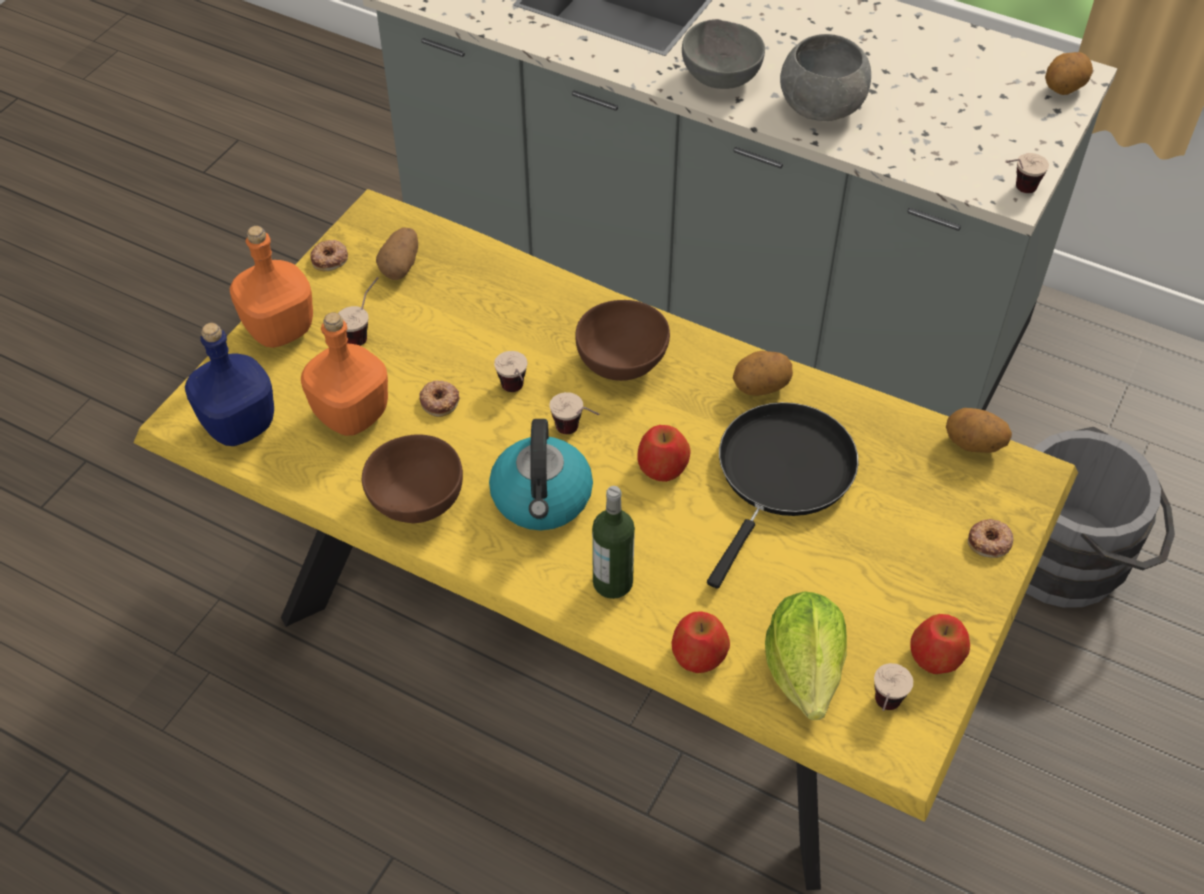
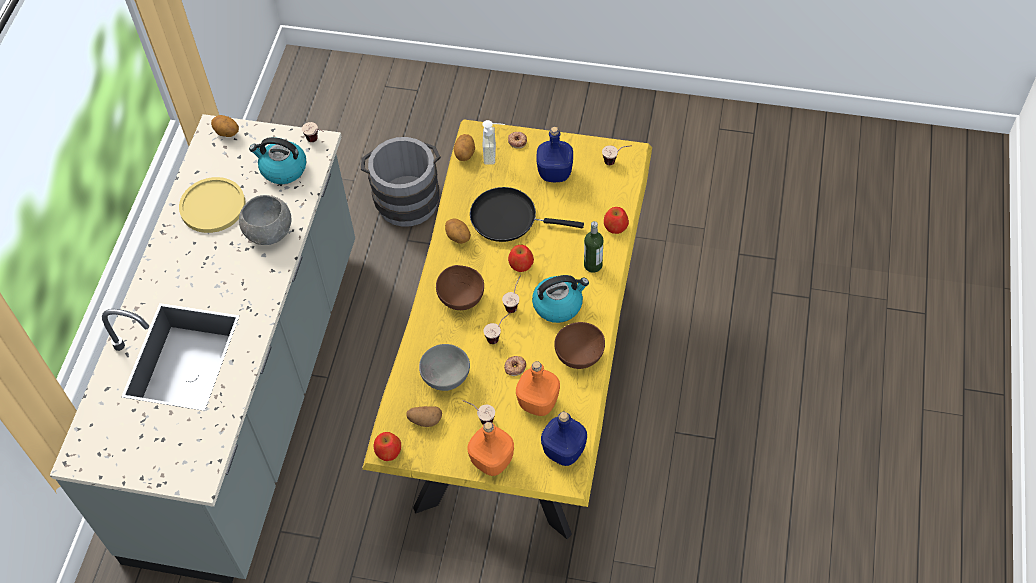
camera: 105 degrees left, 5 degrees up
donut [310,240,348,271] -> none
grey bowl [682,19,765,89] -> grey bowl moved to [419,344,470,391]
lettuce [765,591,847,720] -> none
apple [910,614,970,674] -> apple moved to [374,432,401,461]
none -> yellow plate [179,177,246,233]
none -> kettle [249,137,307,184]
none -> soap dispenser [482,120,505,164]
none -> blue bottle [536,127,573,182]

